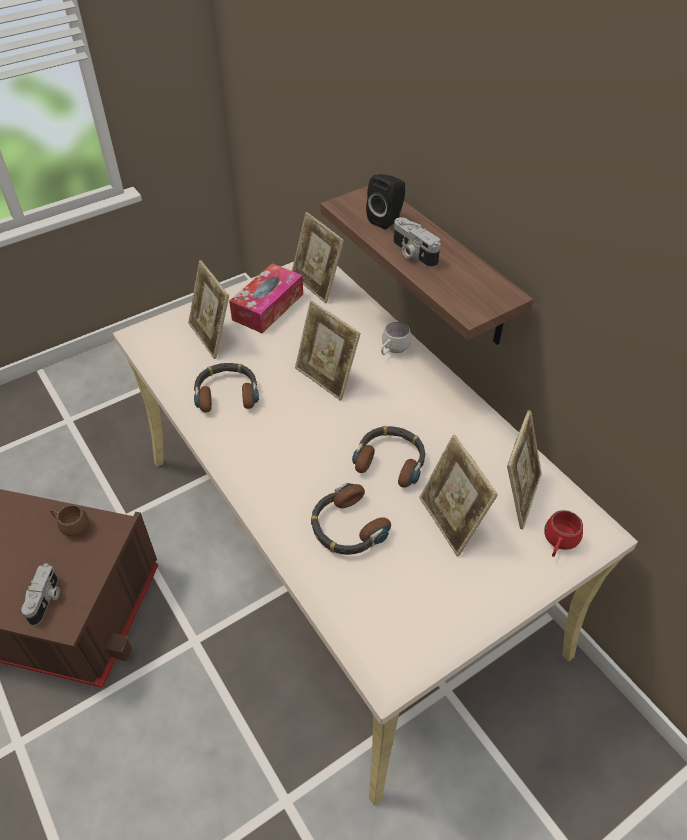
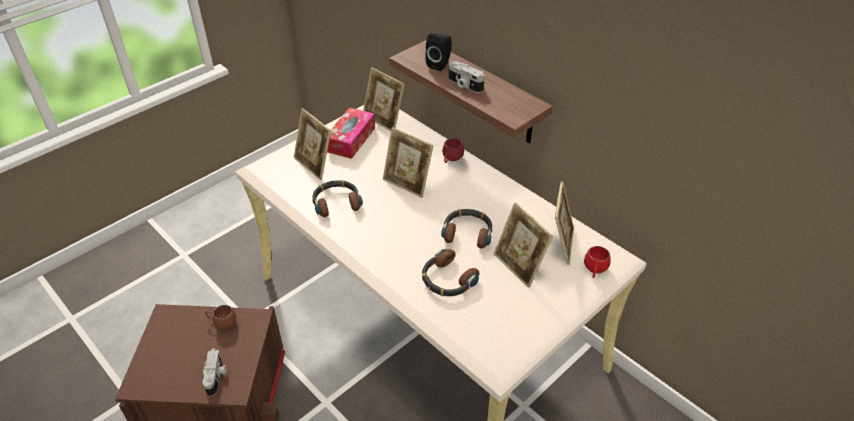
camera: 10 degrees left, 5 degrees down
white mug [381,322,412,355] -> red mug [442,138,464,163]

